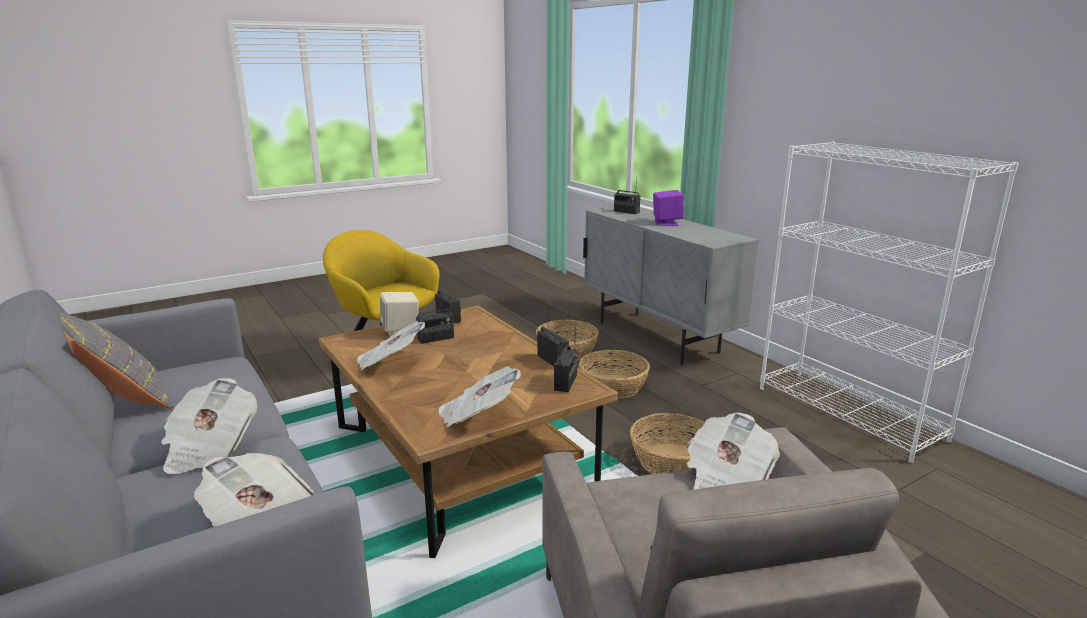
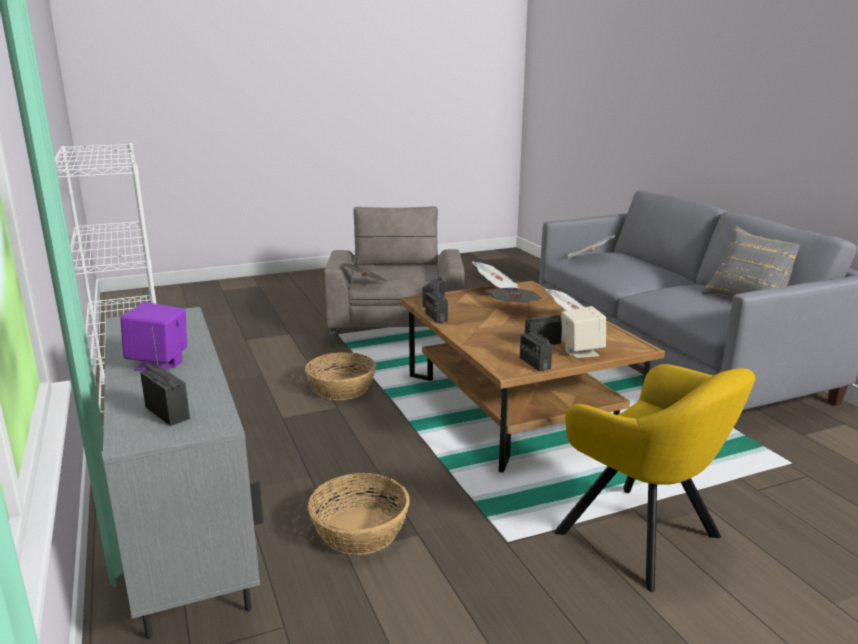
camera: 170 degrees left, 0 degrees up
newspaper [161,378,258,474] -> newspaper moved to [485,288,542,303]
basket [579,350,650,399] -> none

